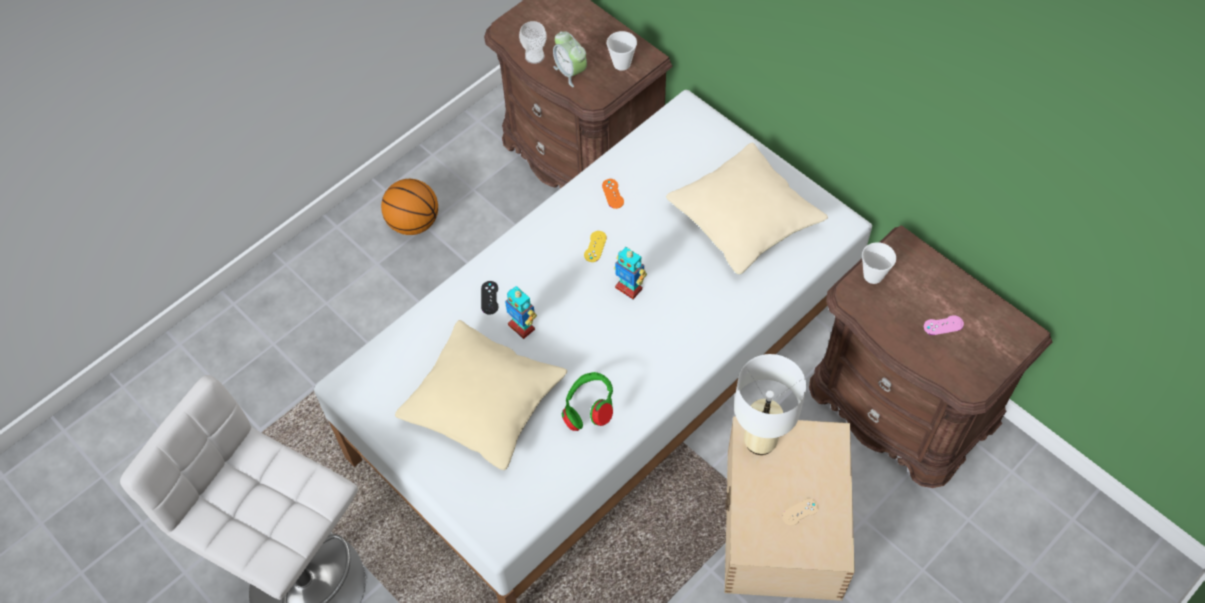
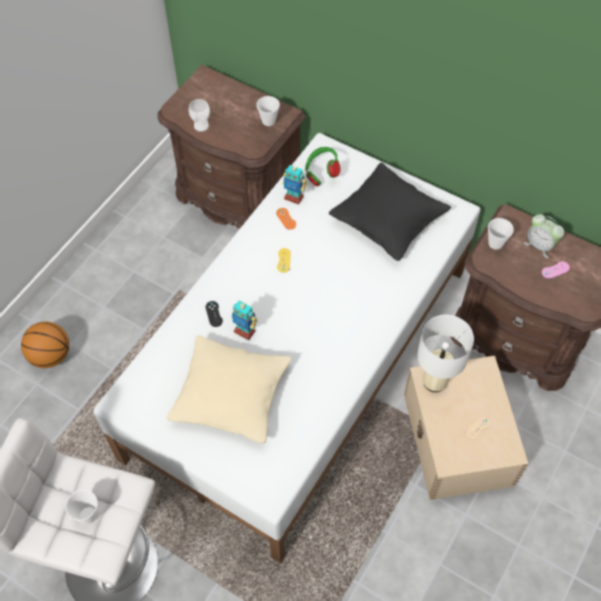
camera: 15 degrees left, 0 degrees up
basketball [381,179,438,235] -> basketball moved to [21,322,69,368]
alarm clock [553,31,587,87] -> alarm clock moved to [524,215,564,258]
green headphones [562,372,613,431] -> green headphones moved to [305,147,340,186]
toy robot [614,247,647,299] -> toy robot moved to [282,164,307,204]
beige pillow [666,143,828,274] -> black pillow [329,163,451,261]
none -> cup [66,490,98,524]

